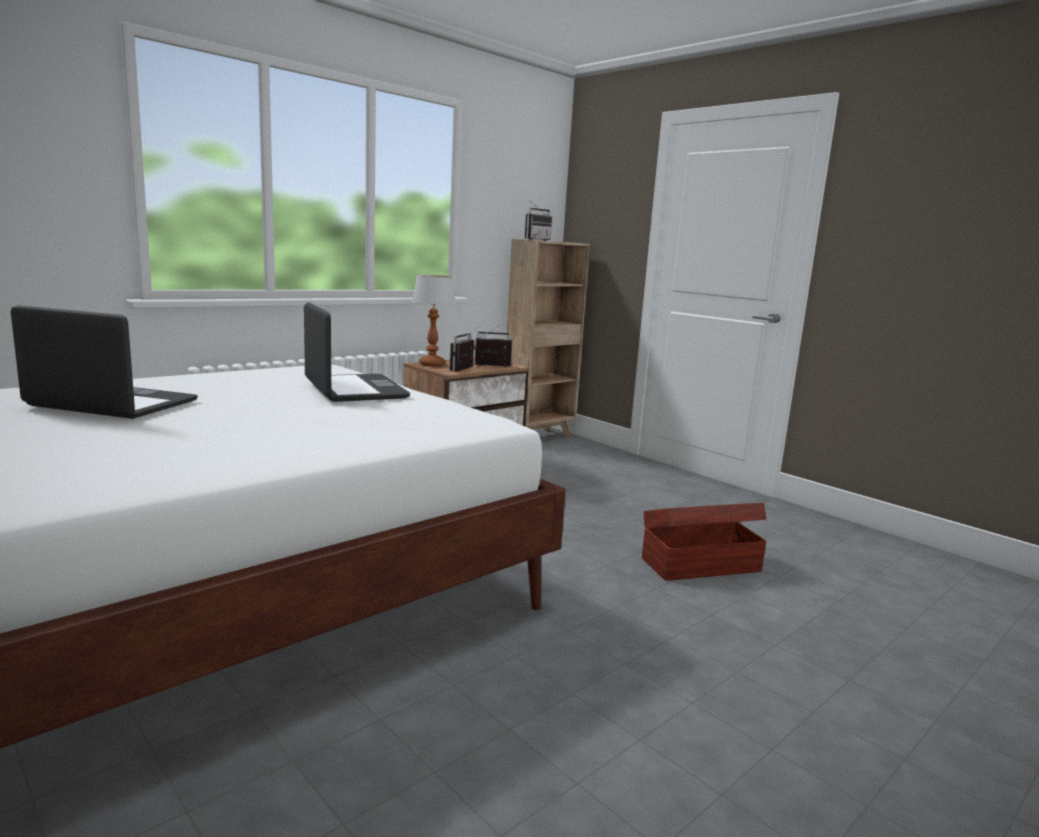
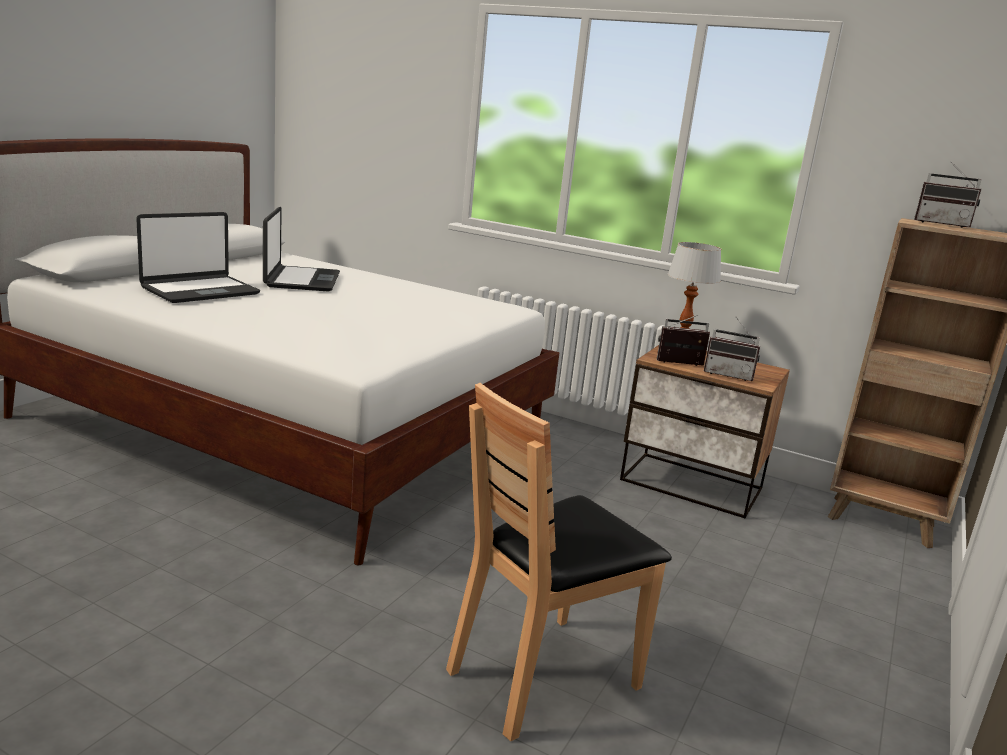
camera: 70 degrees right, 5 degrees up
laptop [304,302,410,402] -> laptop moved to [136,212,260,303]
radio [474,325,512,367] -> radio turned 135 degrees clockwise [704,317,760,381]
brown storage box [642,503,766,581] -> brown chair [446,383,672,741]

